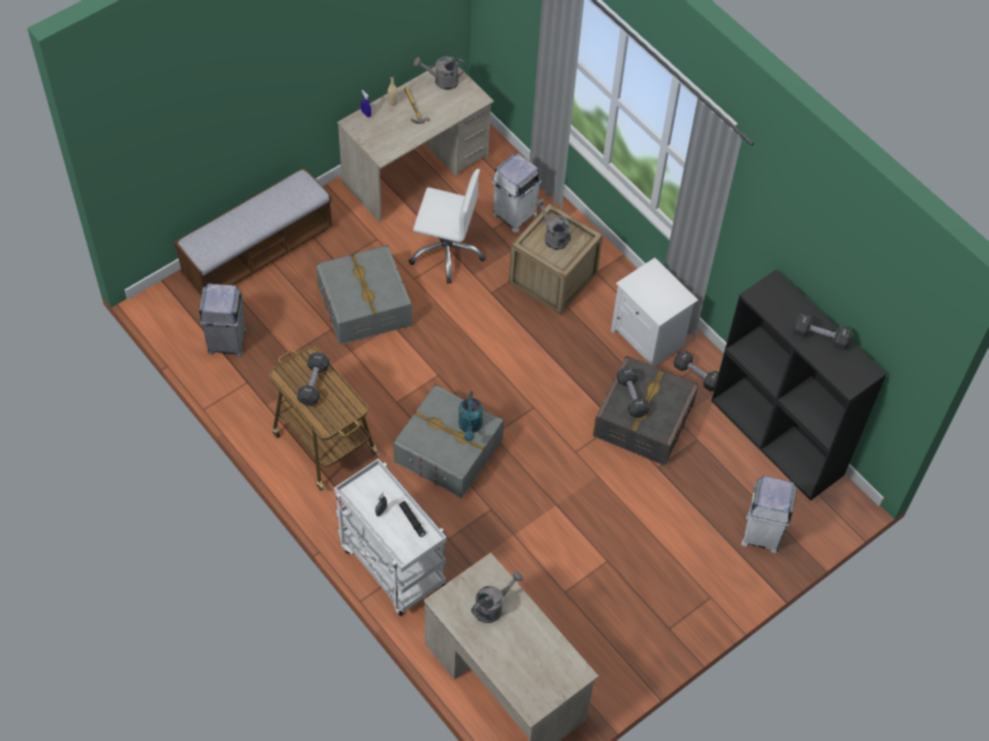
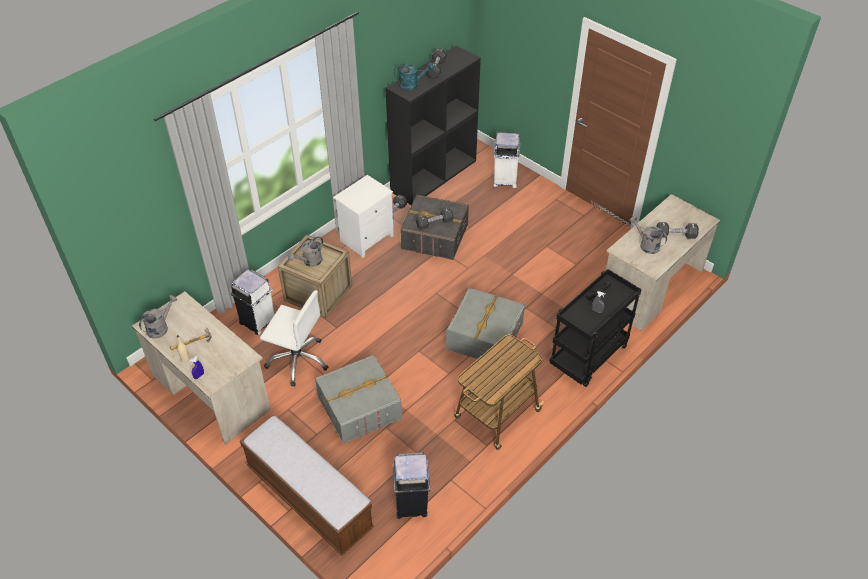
camera: 95 degrees left, 10 degrees down
black dumbbell [297,352,329,406] -> black dumbbell moved to [656,222,699,239]
white cart [334,458,447,616] -> black cart [549,269,642,387]
white office chair [409,169,486,284] -> white office chair turned 105 degrees clockwise [260,290,328,387]
grey watering can [413,57,465,90] -> grey watering can turned 135 degrees counterclockwise [139,295,177,339]
turquoise watering can [458,391,483,441] -> turquoise watering can moved to [394,62,434,91]

